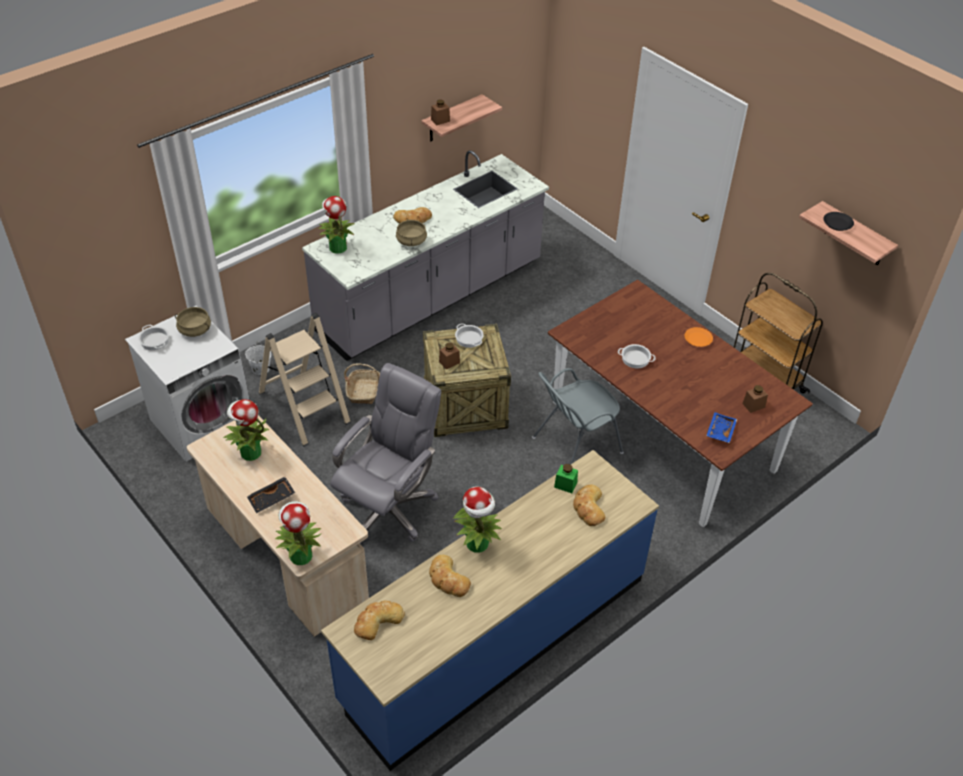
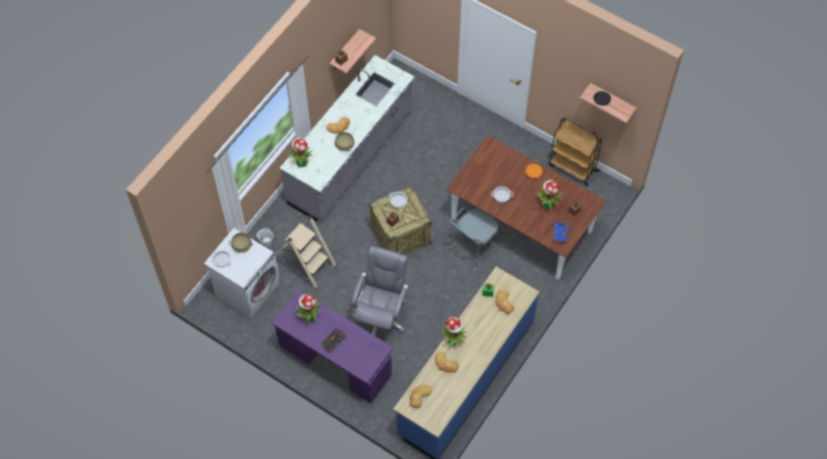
camera: 15 degrees left, 15 degrees up
beige desk [187,415,369,637] -> purple desk [272,290,393,403]
potted plant [275,501,322,565] -> potted plant moved to [537,180,562,209]
basket [344,363,380,404] -> none

